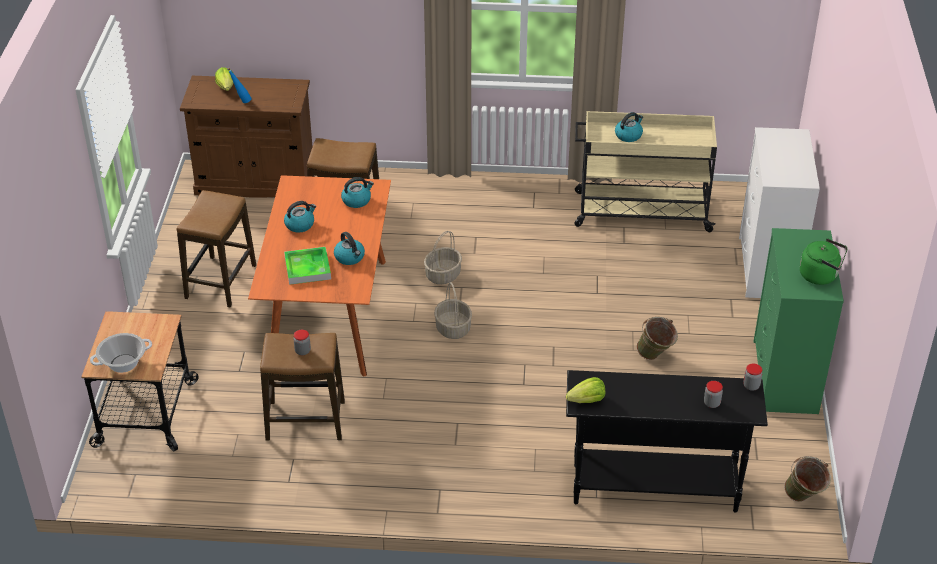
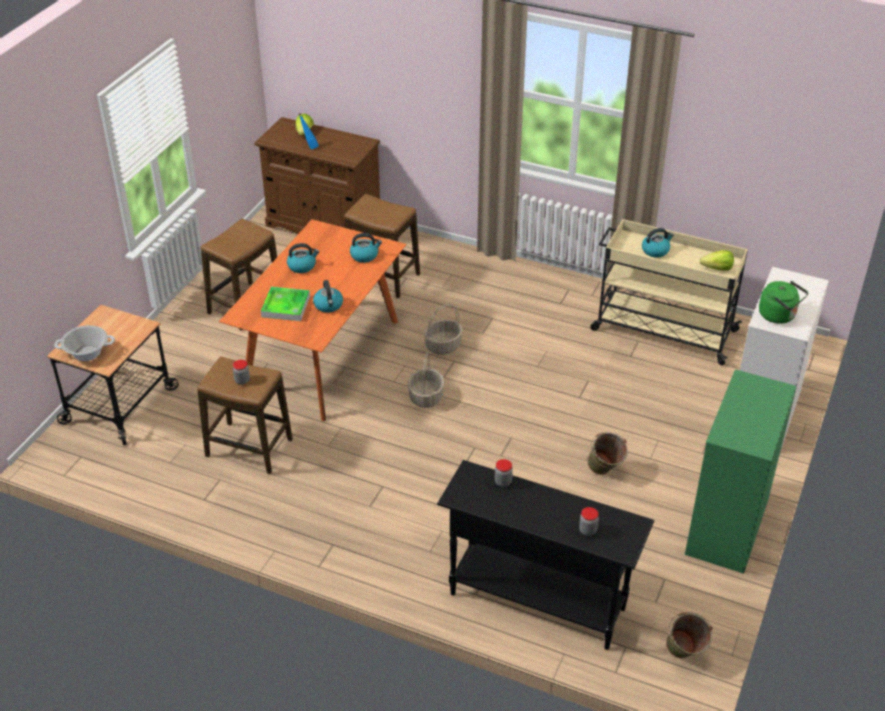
camera: 20 degrees right, 0 degrees up
lettuce [566,377,605,403] -> lettuce moved to [700,250,734,270]
jar [743,364,762,391] -> jar moved to [495,459,513,487]
green kettle [800,238,847,285] -> green kettle moved to [759,281,808,324]

